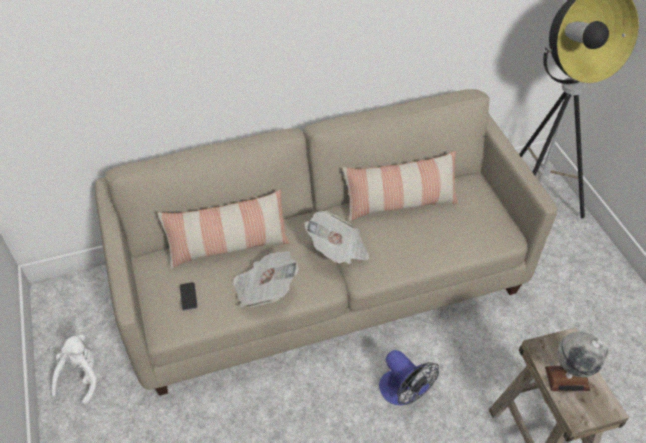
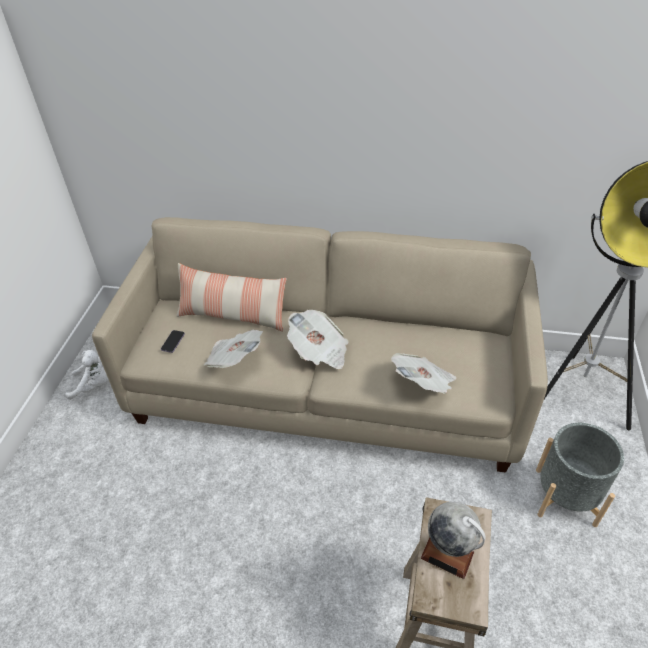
camera: 30 degrees right, 5 degrees down
white plush toy [51,335,97,406] -> white plush toy turned 45 degrees clockwise [65,350,109,400]
pillow [342,151,458,222] -> none
fan [379,350,439,406] -> none
none -> newspaper [391,353,457,394]
none -> grey planter [536,423,624,527]

